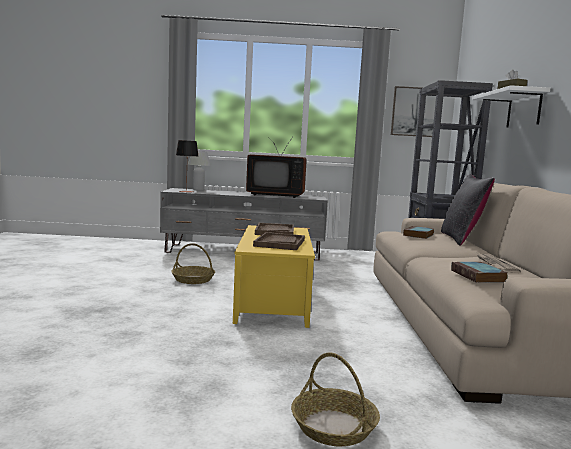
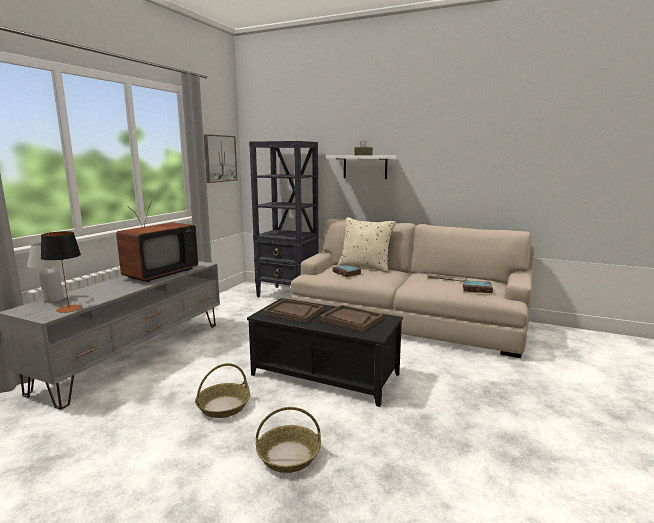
camera: 65 degrees left, 5 degrees up
yellow coffee table [233,225,315,328] -> black coffee table [247,298,403,407]
basket [291,353,380,446] -> basket moved to [256,407,321,473]
black pillow [441,174,495,246] -> beige pillow [338,217,396,272]

